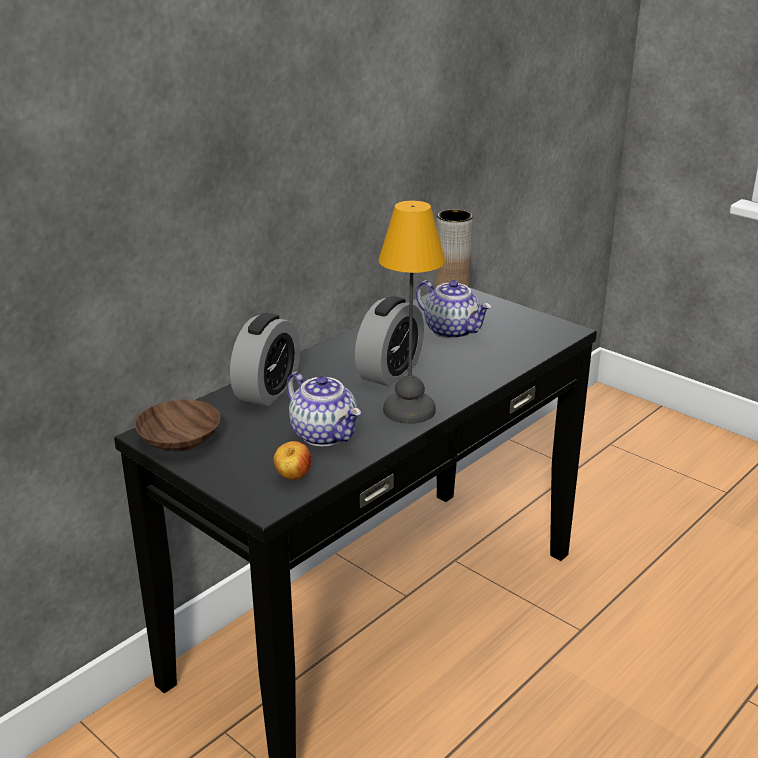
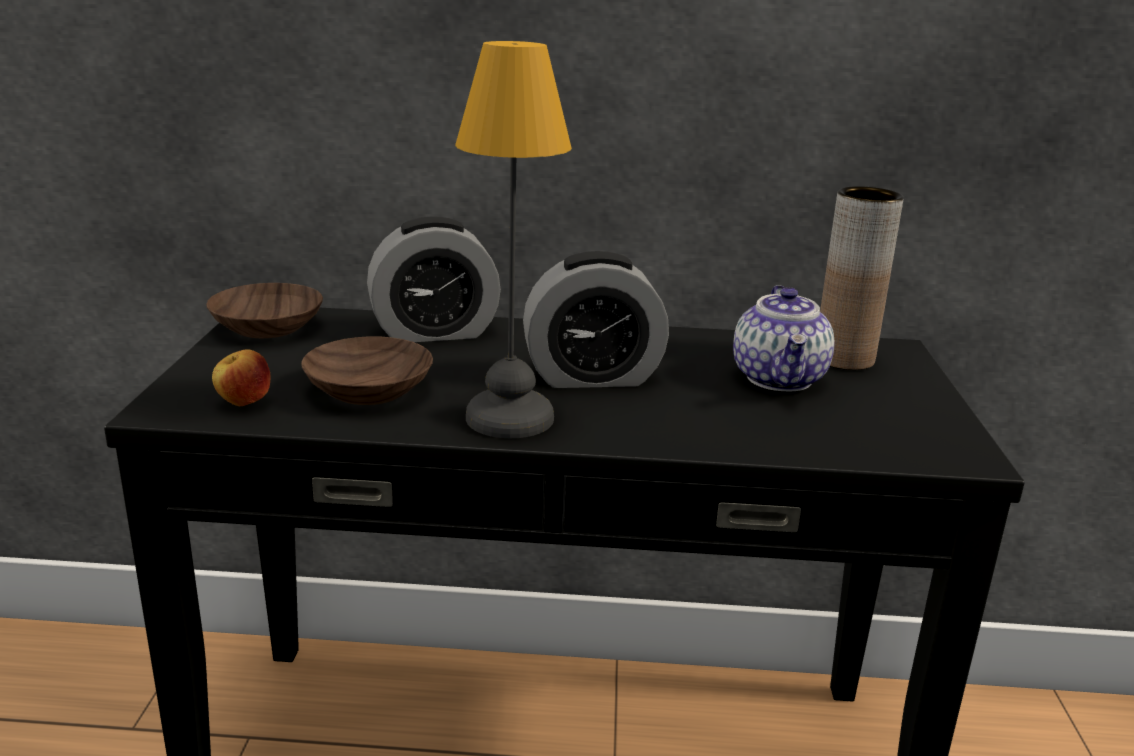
camera: 50 degrees right, 5 degrees down
teapot [287,372,361,446] -> brown bowl [301,336,433,405]

